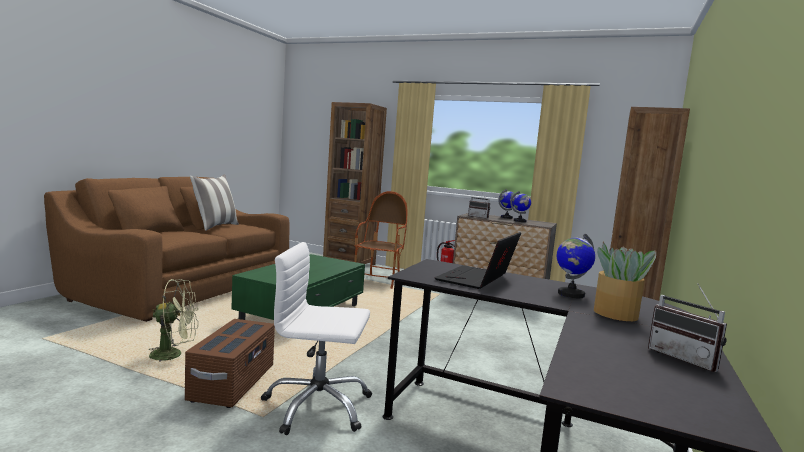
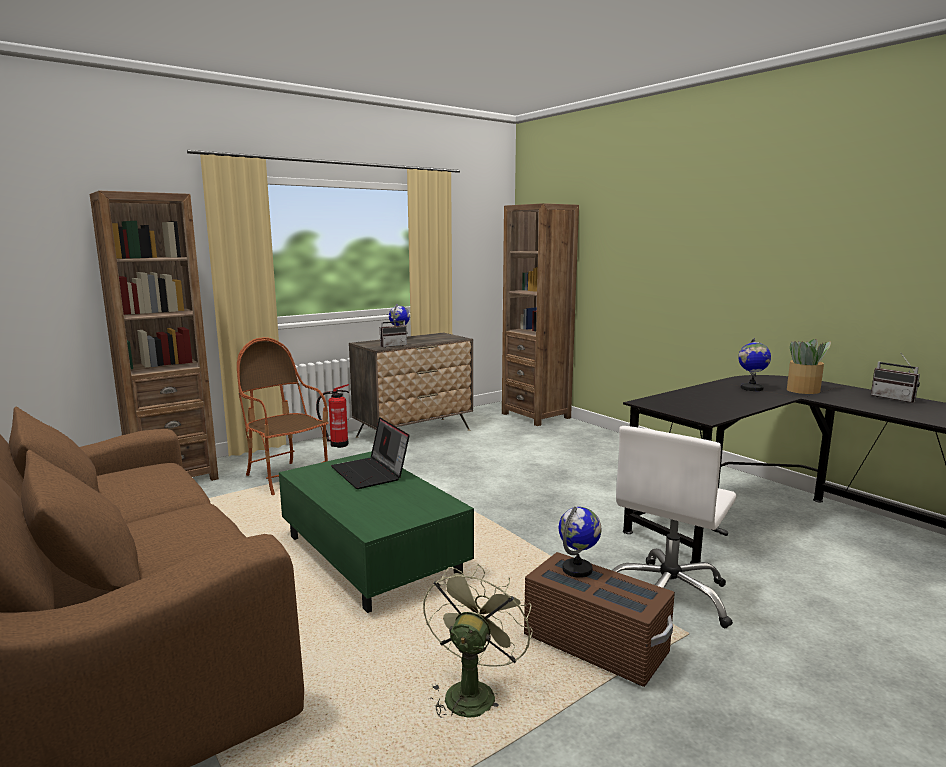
camera: 60 degrees left, 5 degrees up
pillow [190,174,239,231] -> none
laptop [434,232,521,289] -> laptop moved to [331,417,410,489]
globe [510,191,531,222] -> globe moved to [558,506,602,578]
radio [648,283,727,372] -> radio turned 60 degrees clockwise [871,355,920,403]

